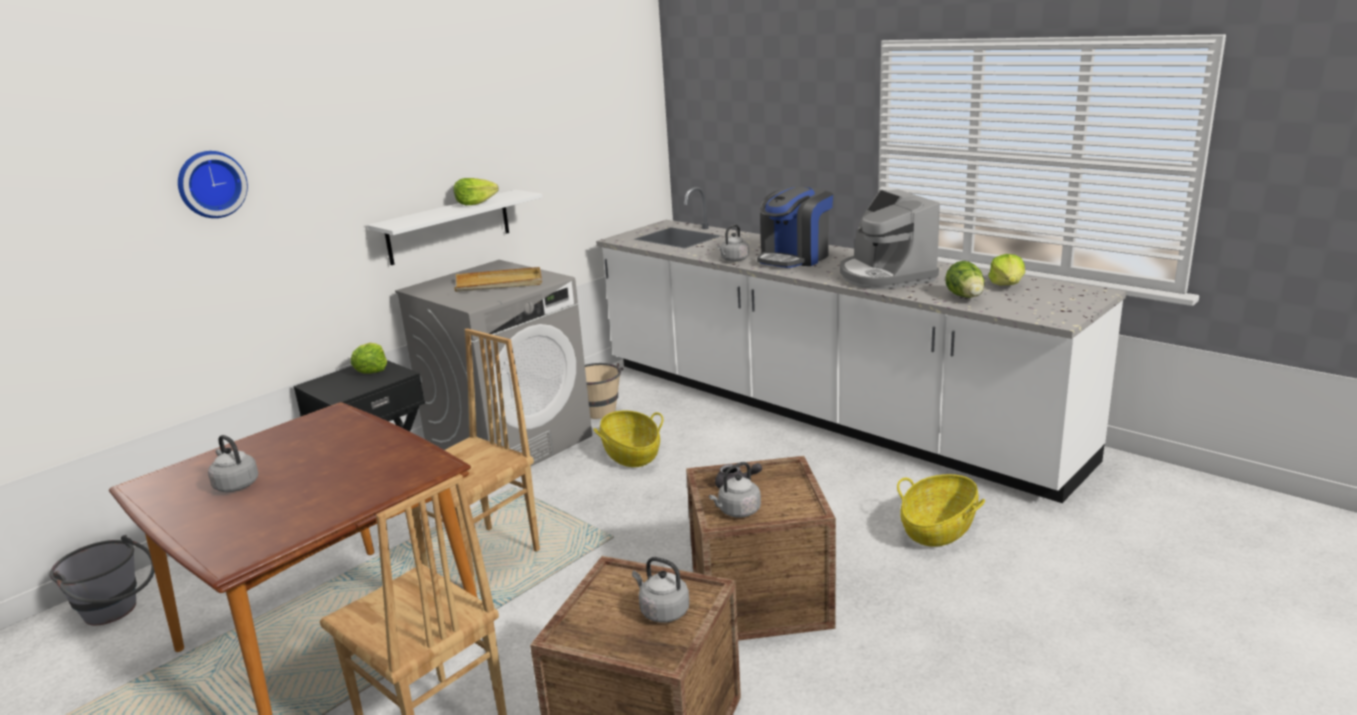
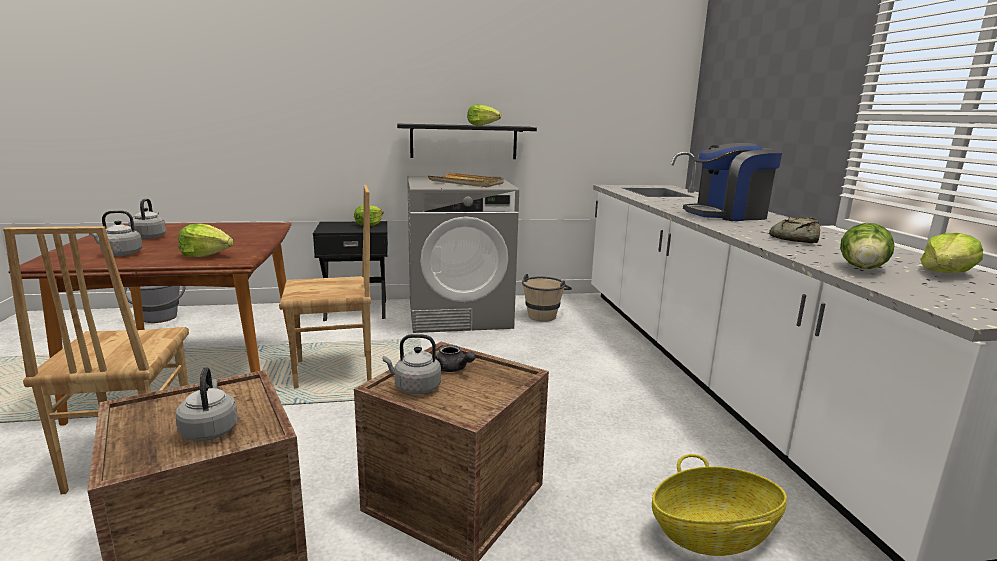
camera: 35 degrees right, 5 degrees down
wall clock [178,151,248,218] -> none
white shelf [367,190,543,265] -> black shelf [397,124,537,159]
basket [594,411,663,467] -> none
grey kettle [717,224,749,262] -> grey kettle moved to [89,210,142,256]
coffee machine [840,189,940,289] -> bread [769,217,820,243]
none -> lettuce [178,224,234,257]

